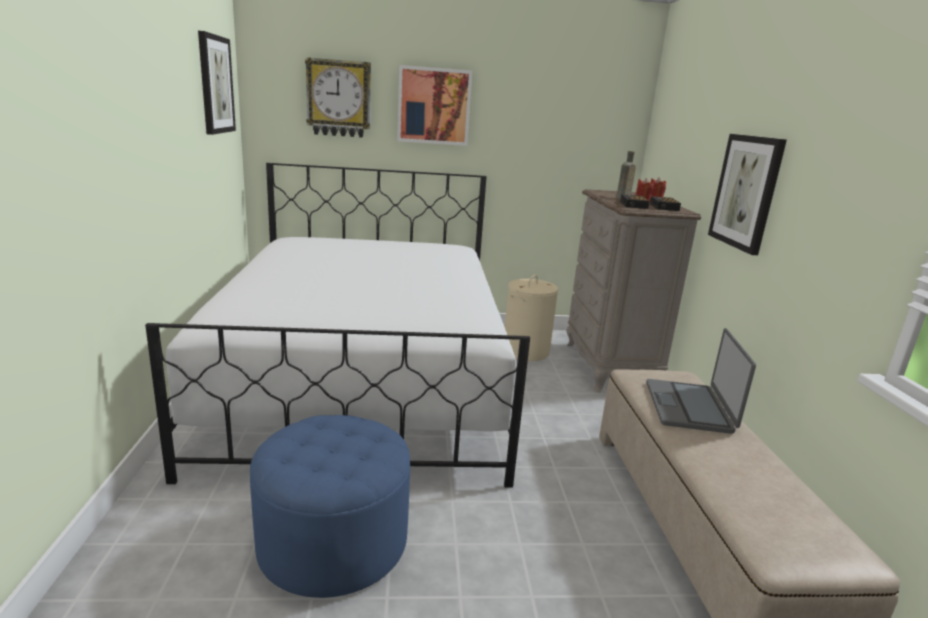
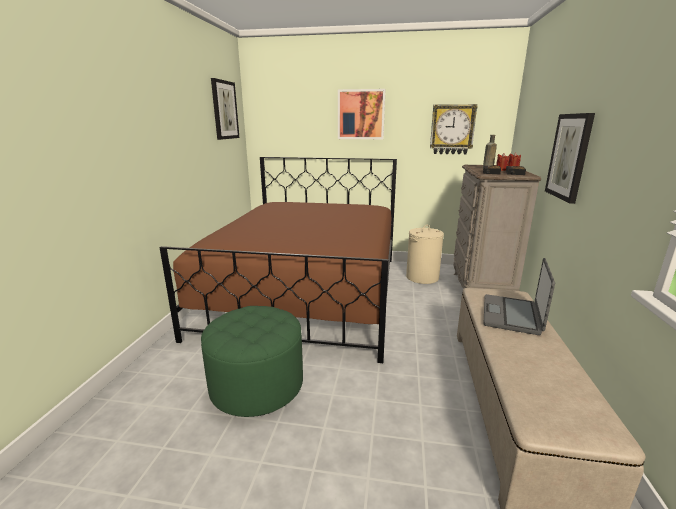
camera: 15 degrees right, 0 degrees up
white bed [145,163,530,488] -> brown bed [160,157,397,363]
blue ottoman [250,415,410,598] -> green ottoman [201,306,303,417]
wall clock [305,57,371,138] -> wall clock moved to [430,104,478,154]

